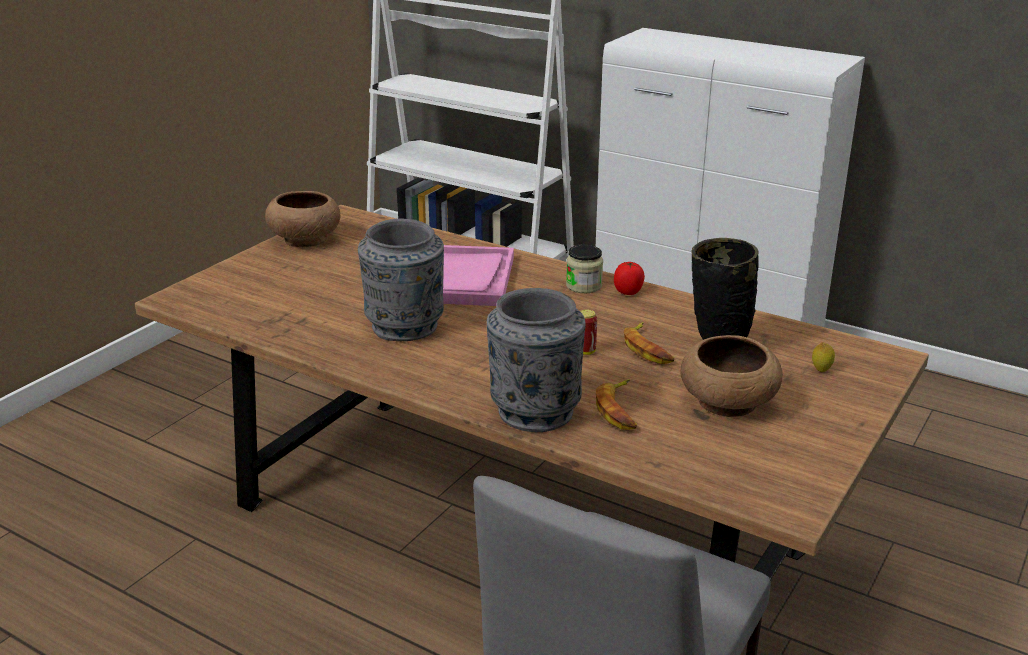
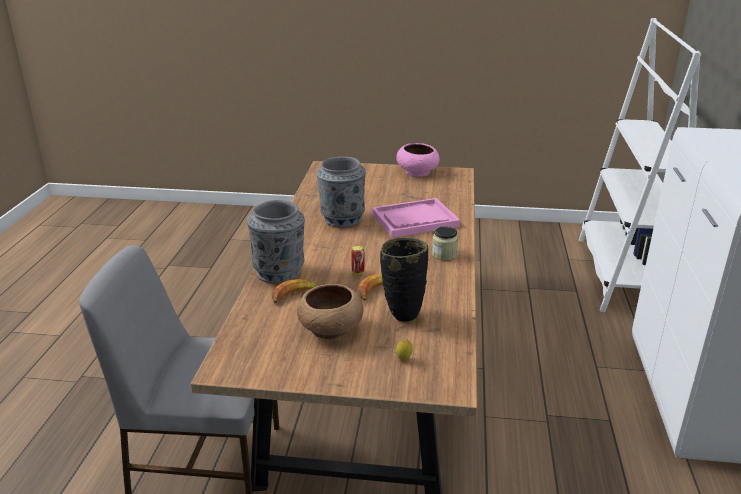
camera: 65 degrees right, 0 degrees up
brown bowl [265,191,340,247] -> pink bowl [396,143,440,177]
tomato [614,262,645,295] -> none

